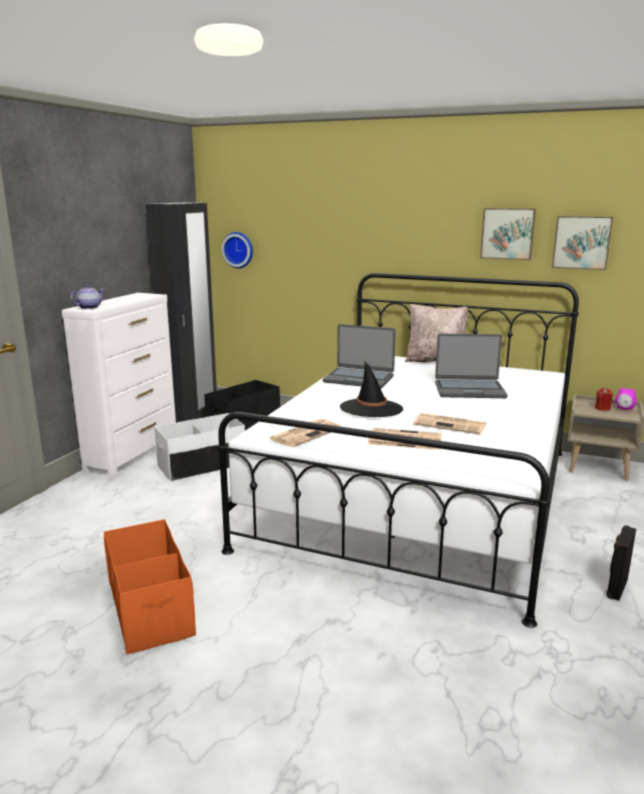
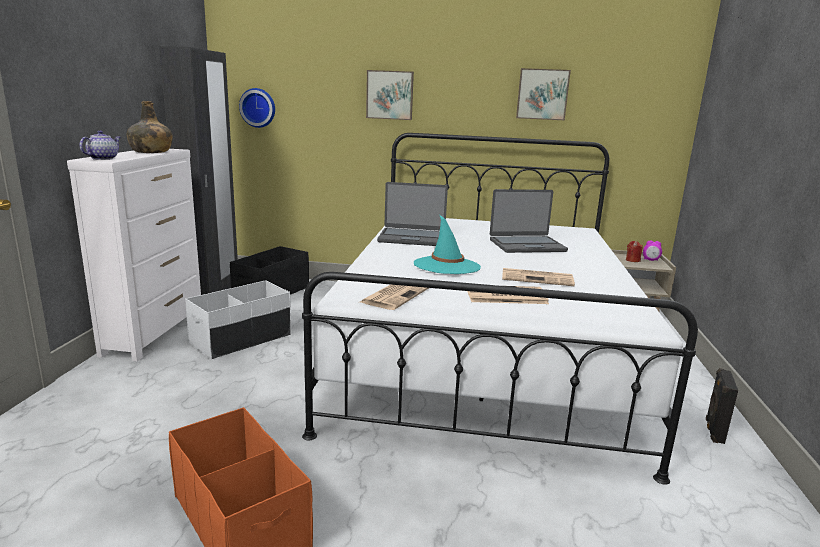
camera: 15 degrees left, 0 degrees up
black hat [340,361,403,417] -> turquoise hat [414,215,481,274]
beige pillow [405,304,469,362] -> none
picture [552,216,613,270] -> picture moved to [366,70,414,120]
none -> green bottle [127,101,173,153]

